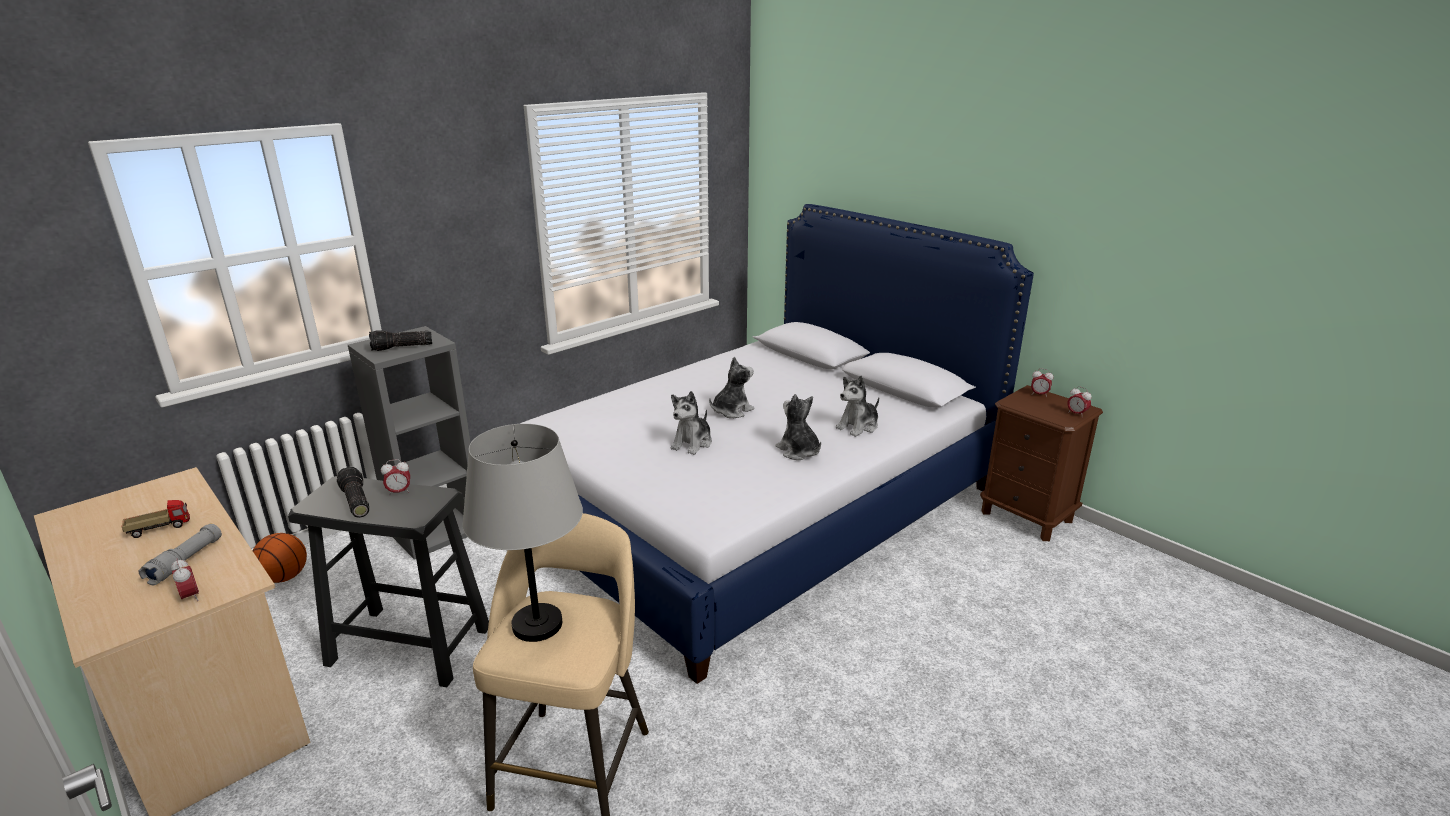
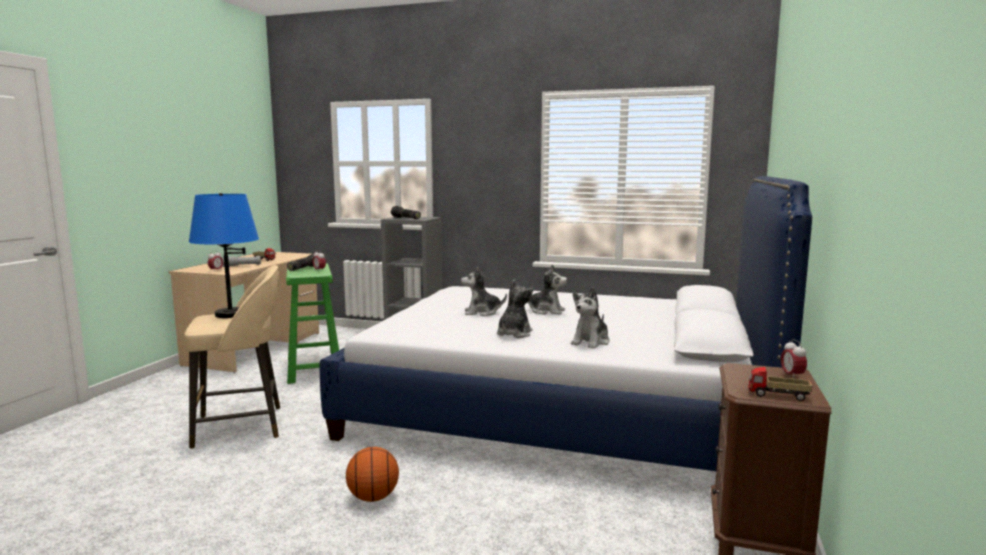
camera: 60 degrees right, 15 degrees down
basketball [253,533,307,583] -> basketball moved to [346,447,399,502]
black stool [288,476,489,687] -> green stool [286,263,339,384]
grey table lamp [462,424,583,642] -> blue table lamp [189,193,259,318]
plush toy [836,376,879,437] -> plush toy turned 75 degrees counterclockwise [571,287,610,349]
alarm clock [1067,386,1092,418] -> toy truck [748,367,812,401]

